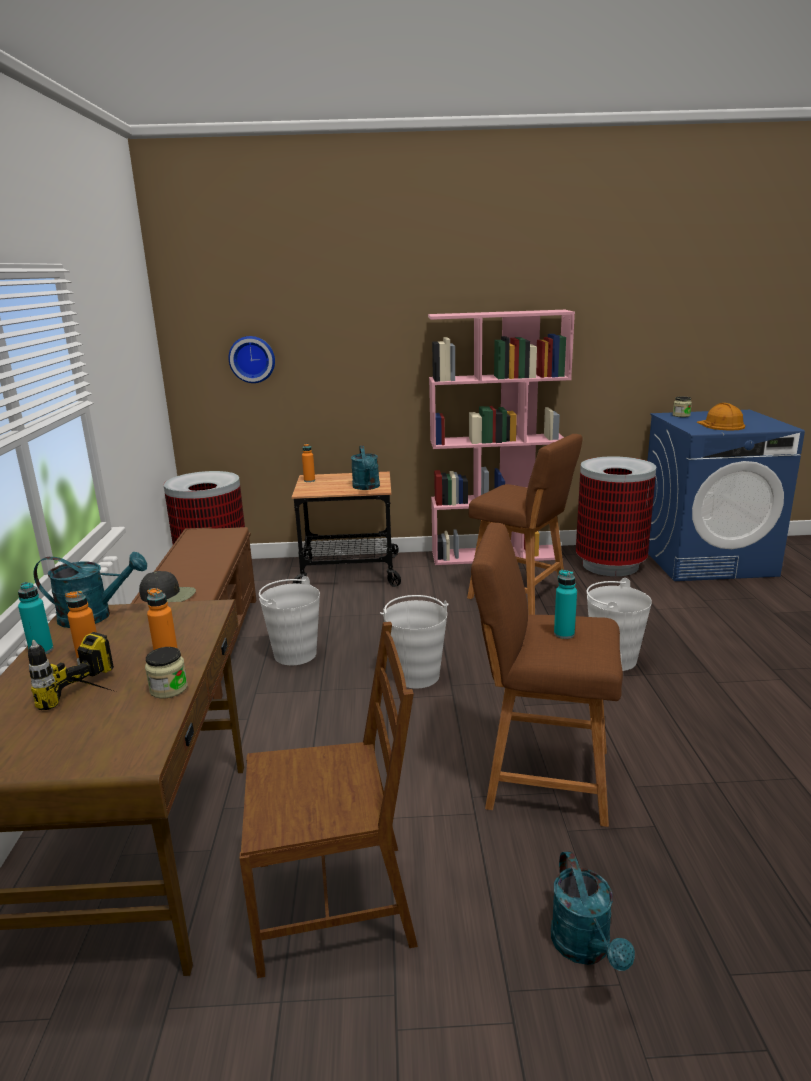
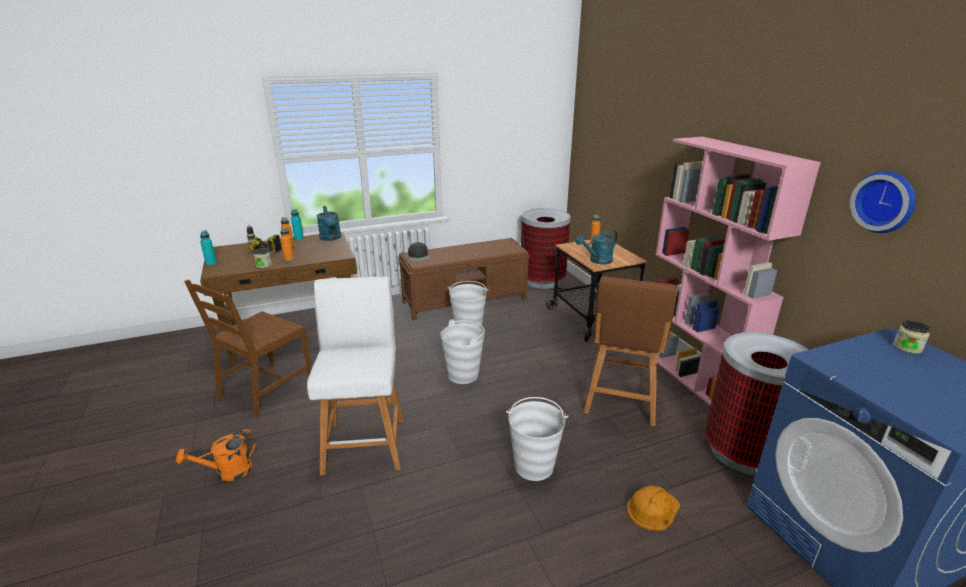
camera: 70 degrees right, 5 degrees up
wall clock [228,336,275,383] -> wall clock moved to [850,171,916,233]
brown chair [240,622,418,978] -> brown chair turned 60 degrees clockwise [184,280,312,418]
brown stool [471,523,623,827] -> white stool [307,277,403,475]
turquoise watering can [551,851,635,971] -> orange watering can [176,429,256,481]
turquoise bottle [554,570,577,639] -> turquoise bottle moved to [200,230,217,266]
orange hard hat [697,403,745,430] -> orange hard hat moved to [627,486,680,531]

